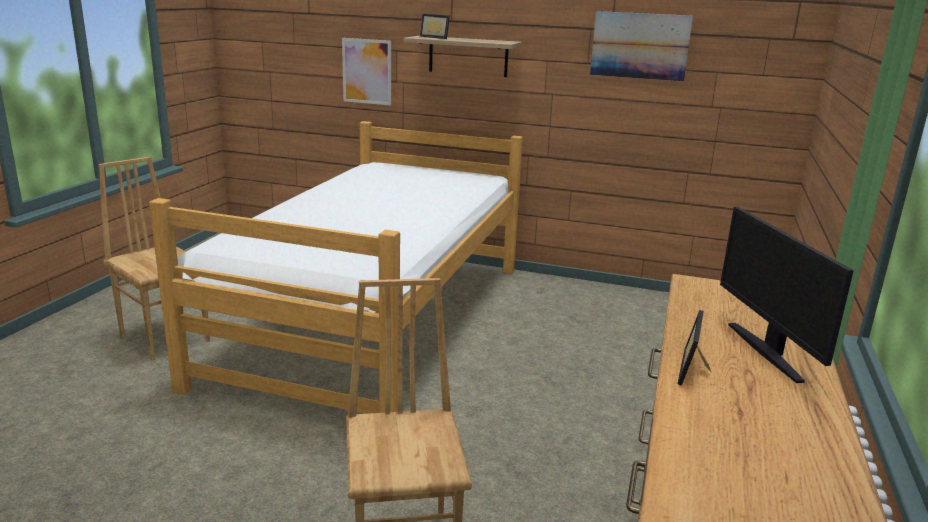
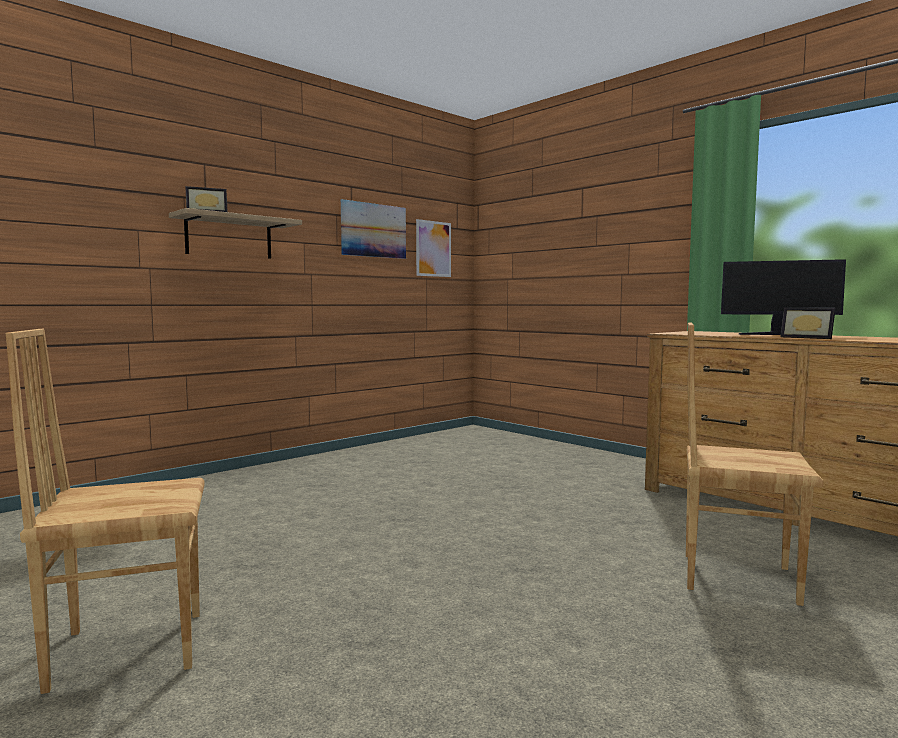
camera: 60 degrees left, 15 degrees down
bed [149,121,523,414] -> none
picture [342,38,391,105] -> picture moved to [416,219,451,277]

